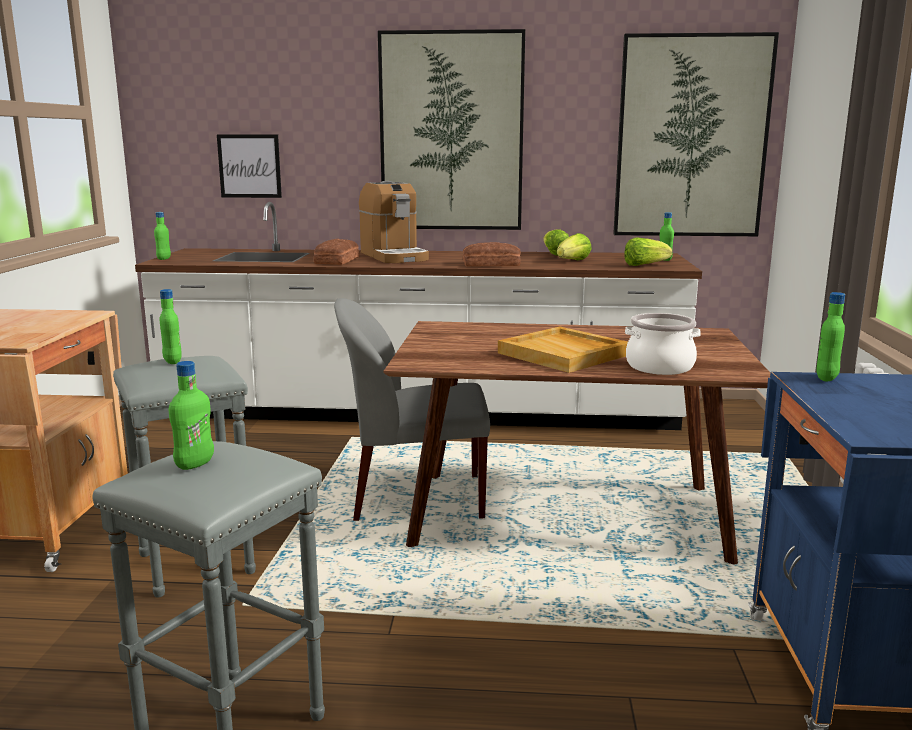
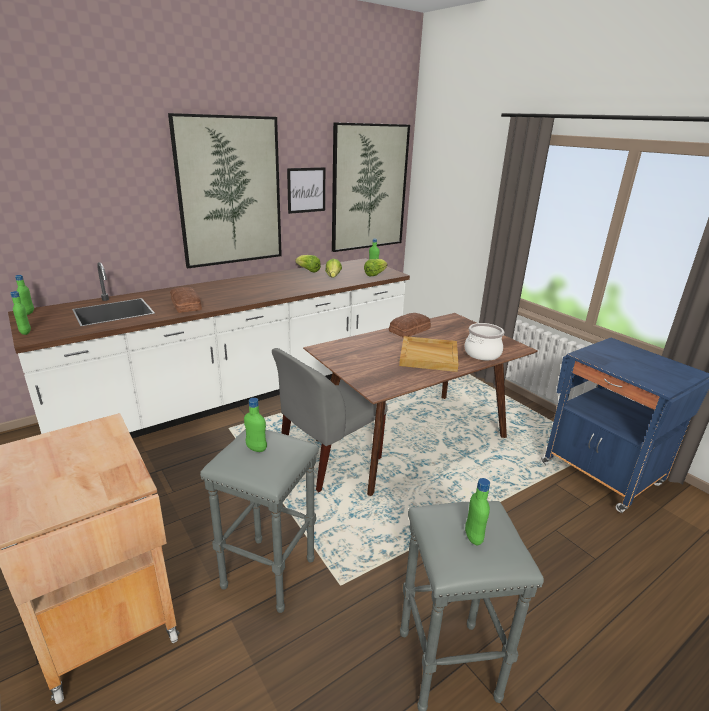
camera: 40 degrees left, 10 degrees up
picture [217,134,282,198] -> picture moved to [287,167,325,214]
coffee machine [359,181,429,263] -> none
bread [463,242,521,266] -> bread moved to [389,313,431,338]
green bottle [816,292,845,381] -> green bottle moved to [15,275,34,315]

